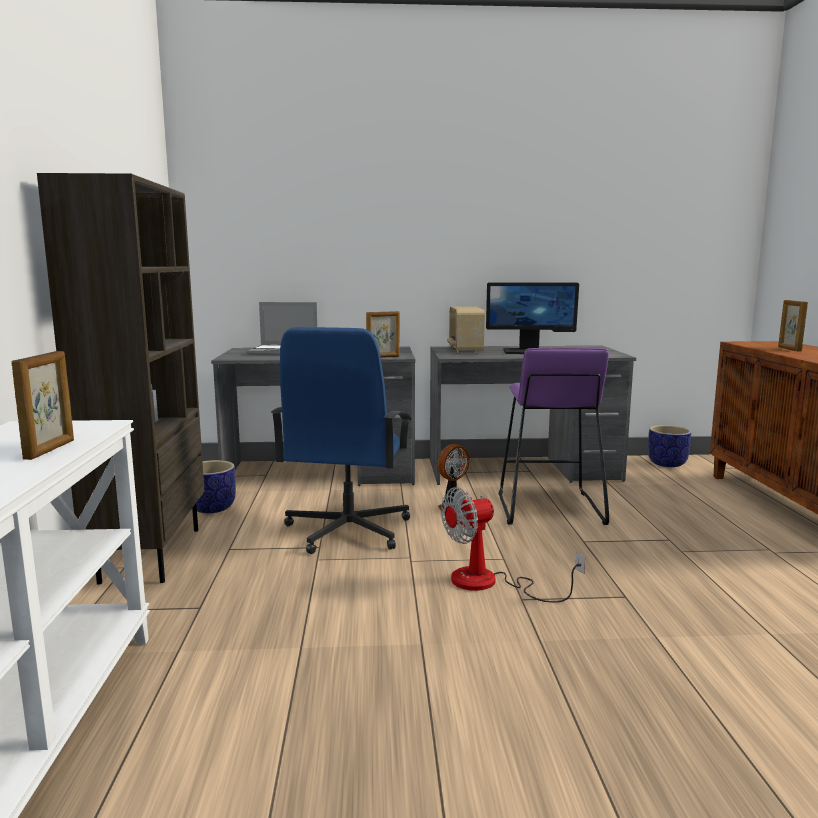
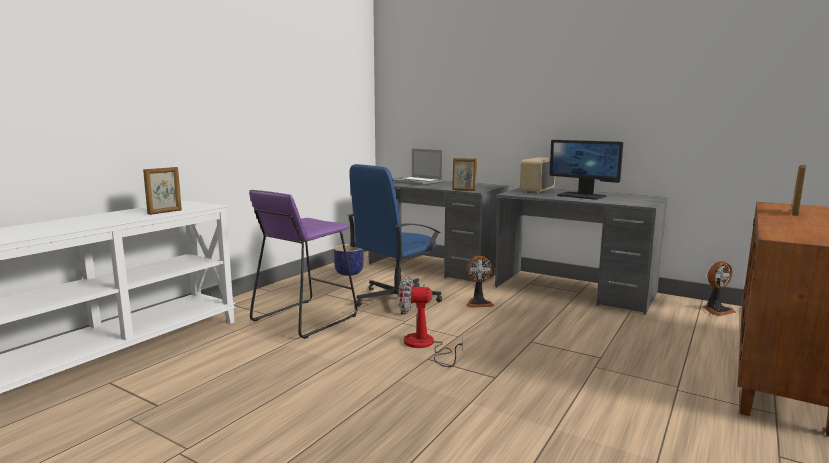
camera: 35 degrees right, 0 degrees up
brown bookcase [37,173,204,585] -> none
purple stool [499,348,609,525] -> purple stool moved to [249,190,358,339]
planter [648,425,691,467] -> fan [703,261,736,316]

